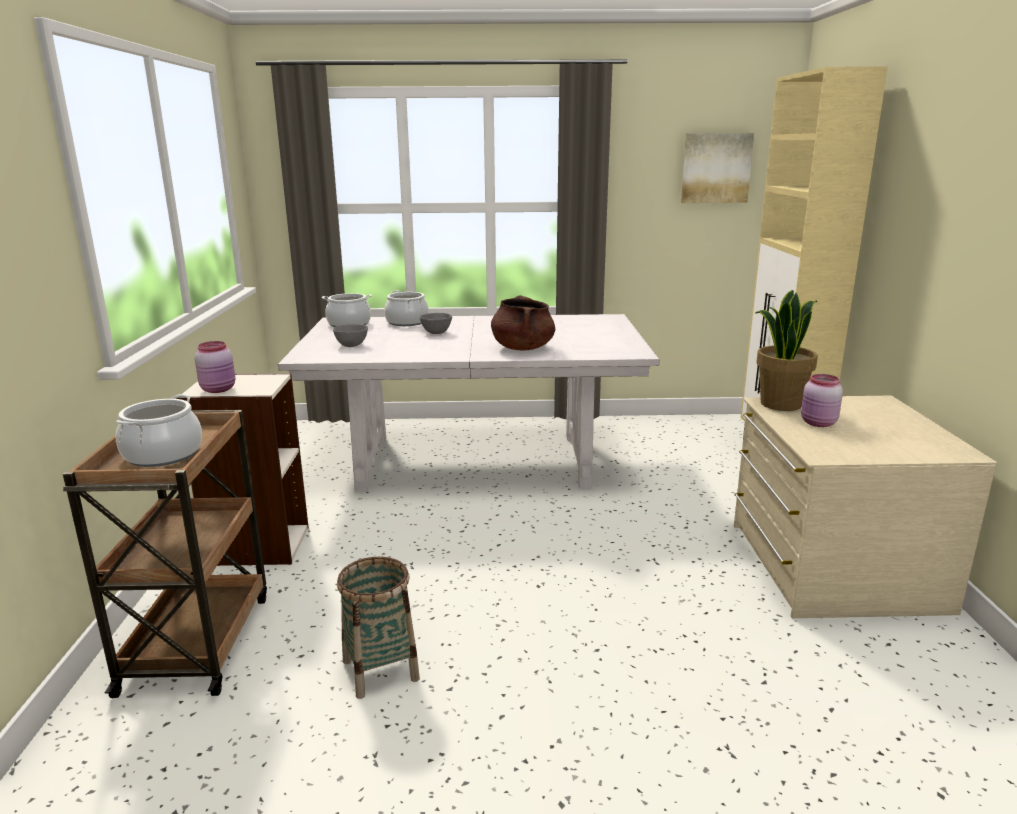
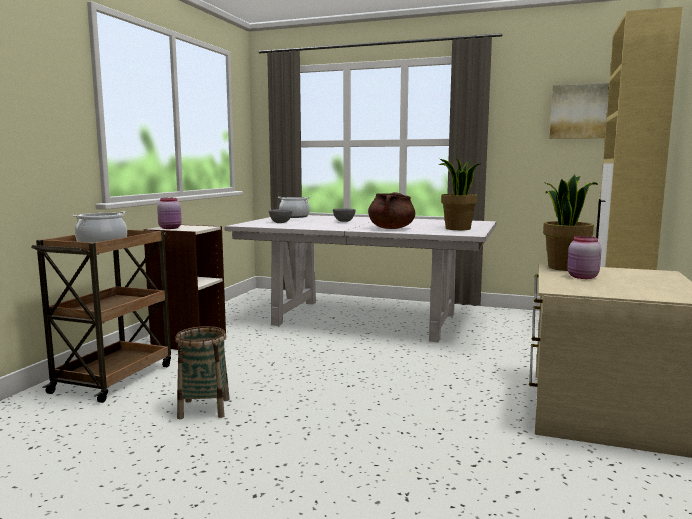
camera: 20 degrees right, 10 degrees down
cooking pot [384,290,429,326] -> none
none -> potted plant [439,157,482,230]

